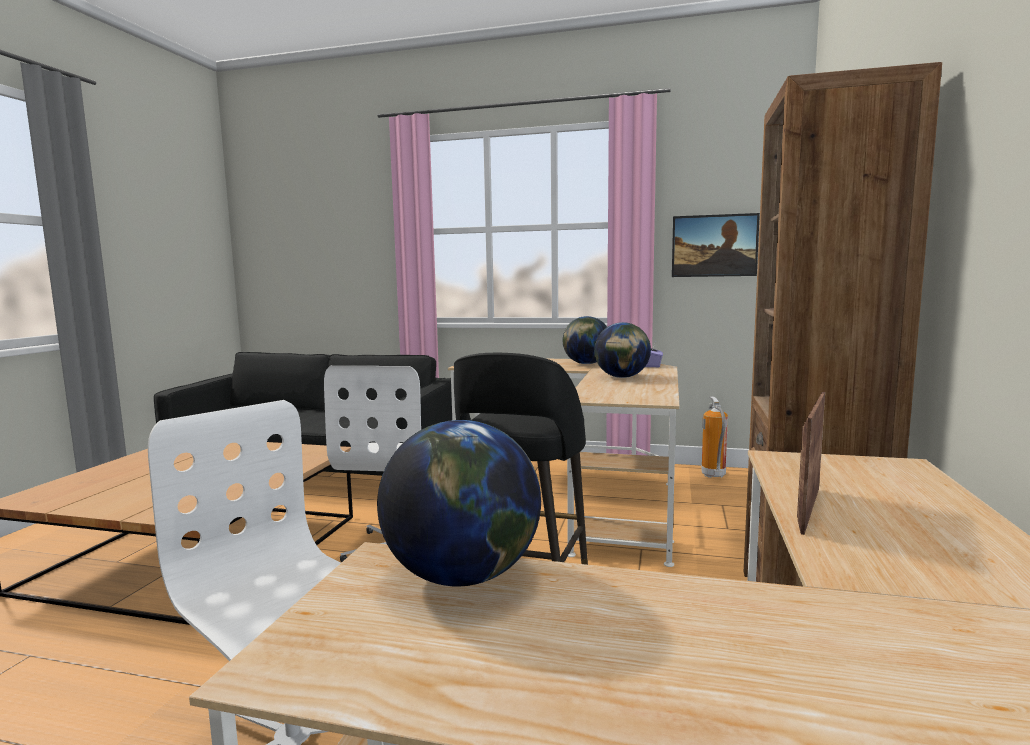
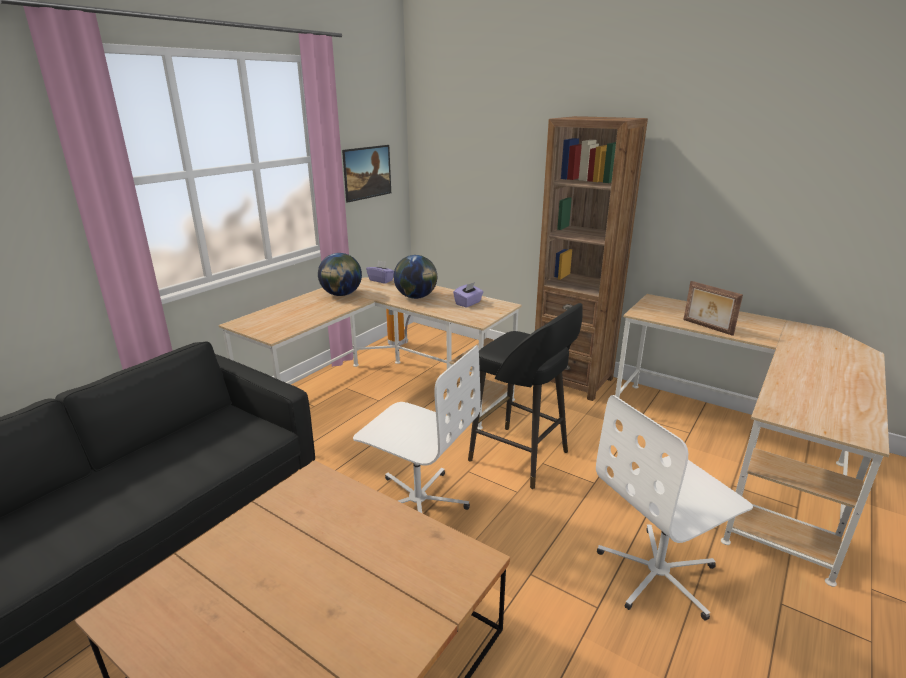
camera: 70 degrees left, 15 degrees up
globe [377,420,541,586] -> none
none -> purple tissue box [453,282,484,308]

